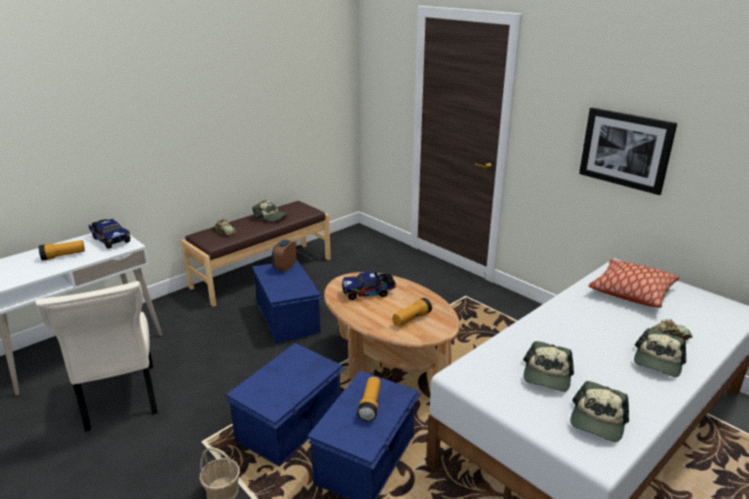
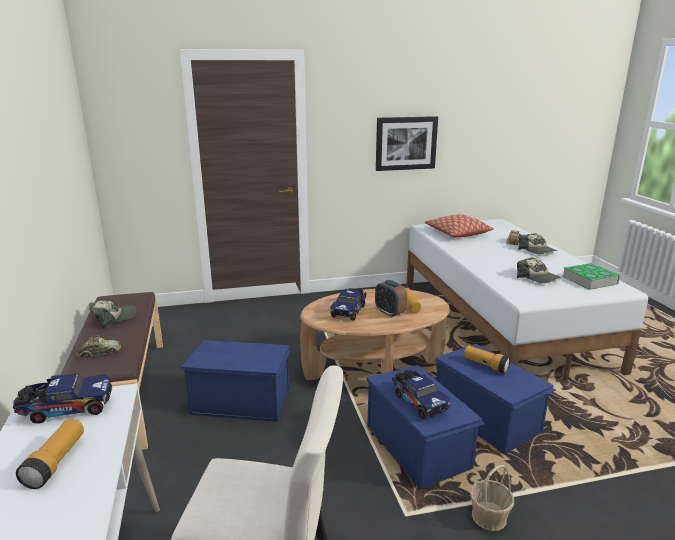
camera: 60 degrees left, 5 degrees down
alarm clock [272,240,297,272] -> alarm clock moved to [375,280,407,317]
cap [570,381,629,442] -> book [562,263,620,290]
none -> toy truck [392,370,450,419]

